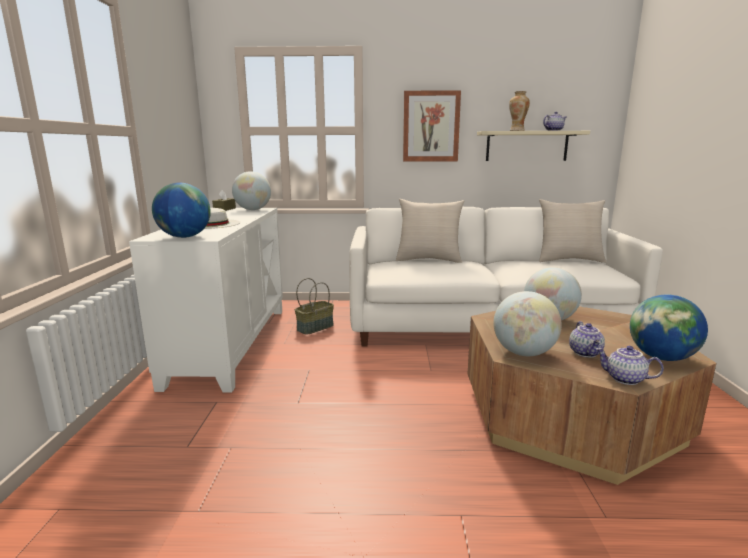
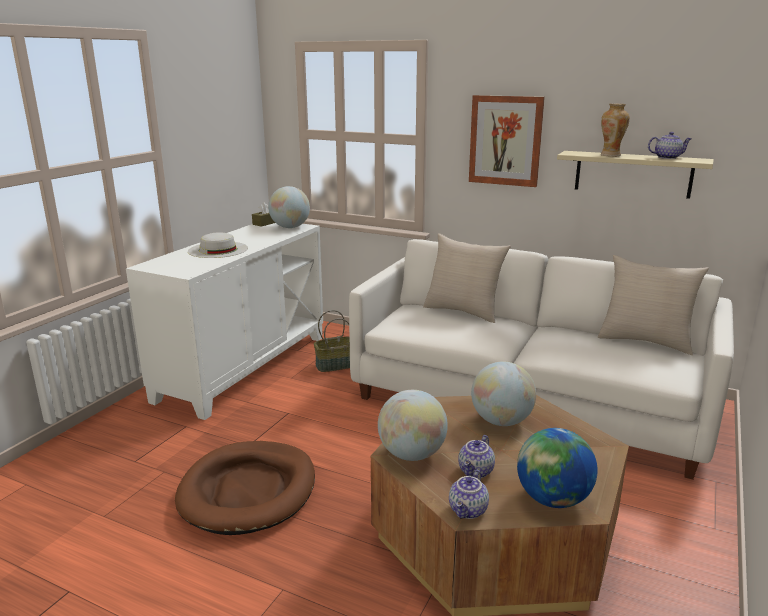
camera: 25 degrees right, 5 degrees up
globe [152,183,211,238] -> none
teapot [595,346,664,385] -> teapot turned 120 degrees counterclockwise [449,470,489,519]
none -> brown dog bed [175,441,315,535]

